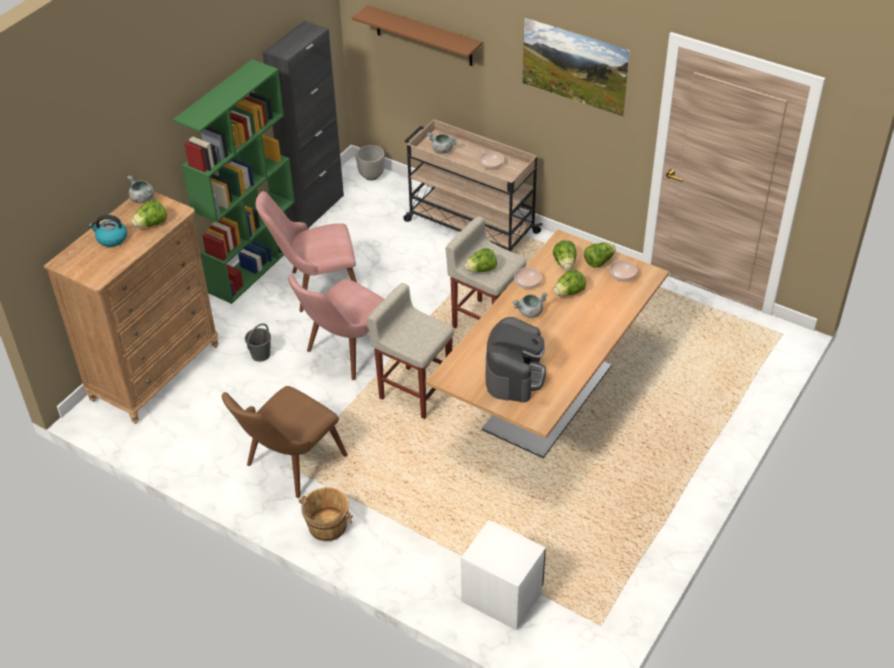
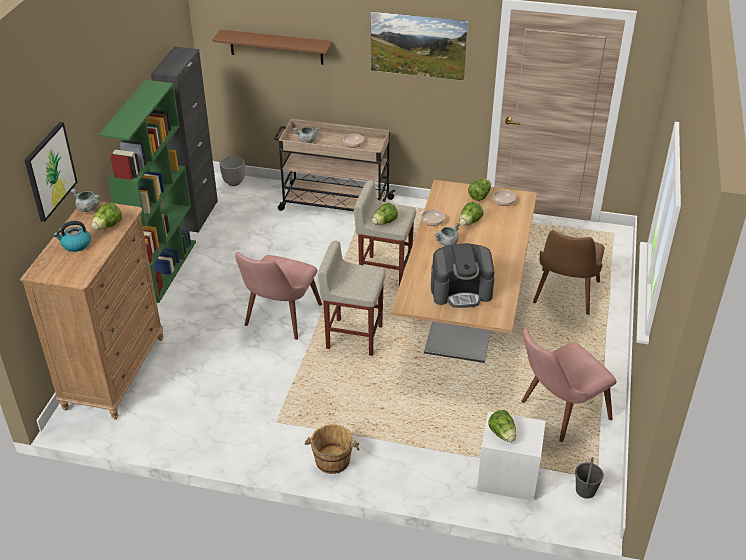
camera: 20 degrees left, 5 degrees down
brown chair [222,386,348,498] -> brown chair moved to [533,230,605,315]
grey bucket [245,323,271,362] -> grey bucket moved to [575,457,604,498]
pink chair [256,191,357,312] -> pink chair moved to [521,328,616,442]
coffee machine [486,317,546,403] -> coffee machine turned 90 degrees clockwise [431,243,495,308]
lettuce [553,240,577,270] -> lettuce moved to [488,410,516,442]
none -> picture [24,122,77,222]

